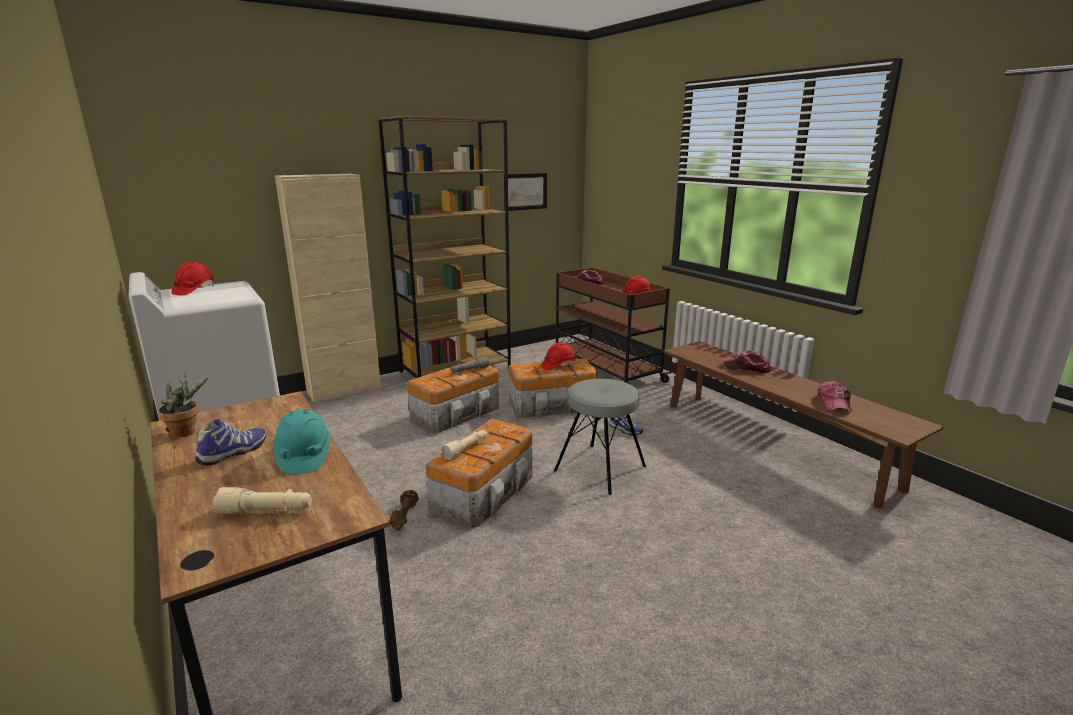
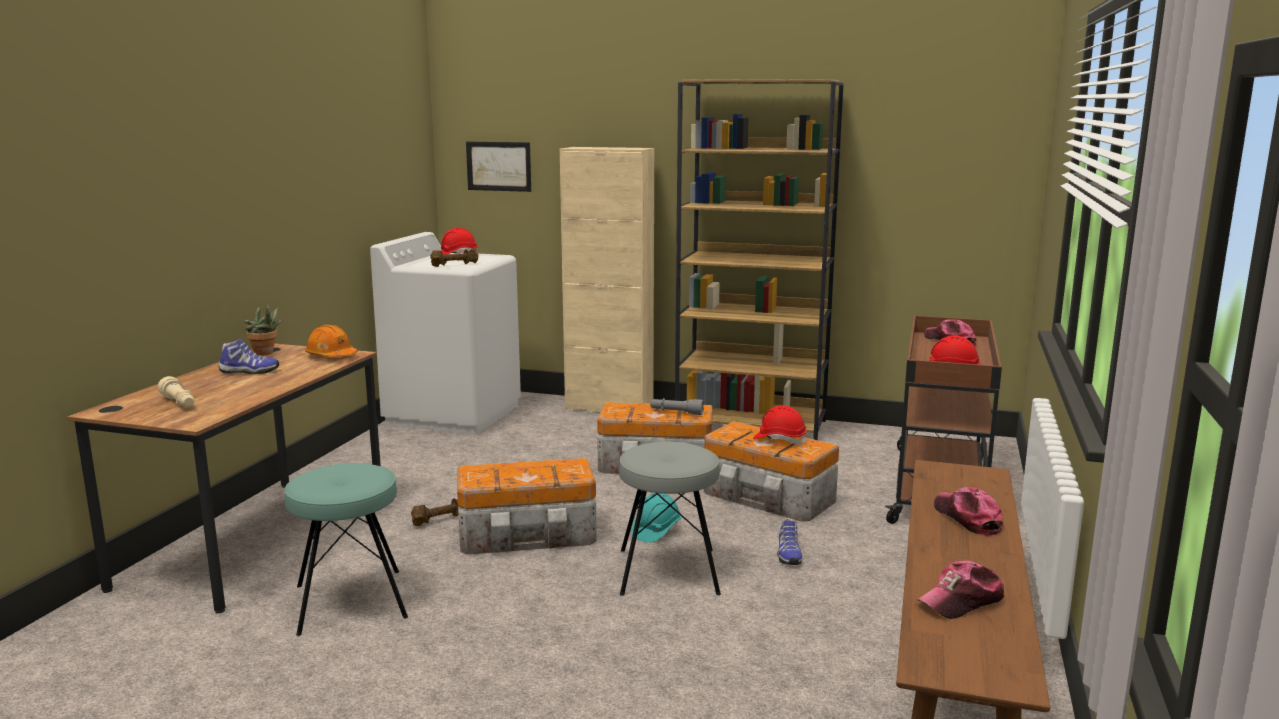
camera: 50 degrees right, 5 degrees down
turquoise hard hat [273,409,330,474] -> turquoise hard hat moved to [631,493,681,543]
beige flashlight [441,430,487,460] -> none
picture [504,173,547,211] -> picture moved to [466,142,531,192]
none -> turquoise stool [284,463,408,636]
none -> orange hard hat [305,325,357,357]
none -> brown dumbbell [430,249,478,267]

